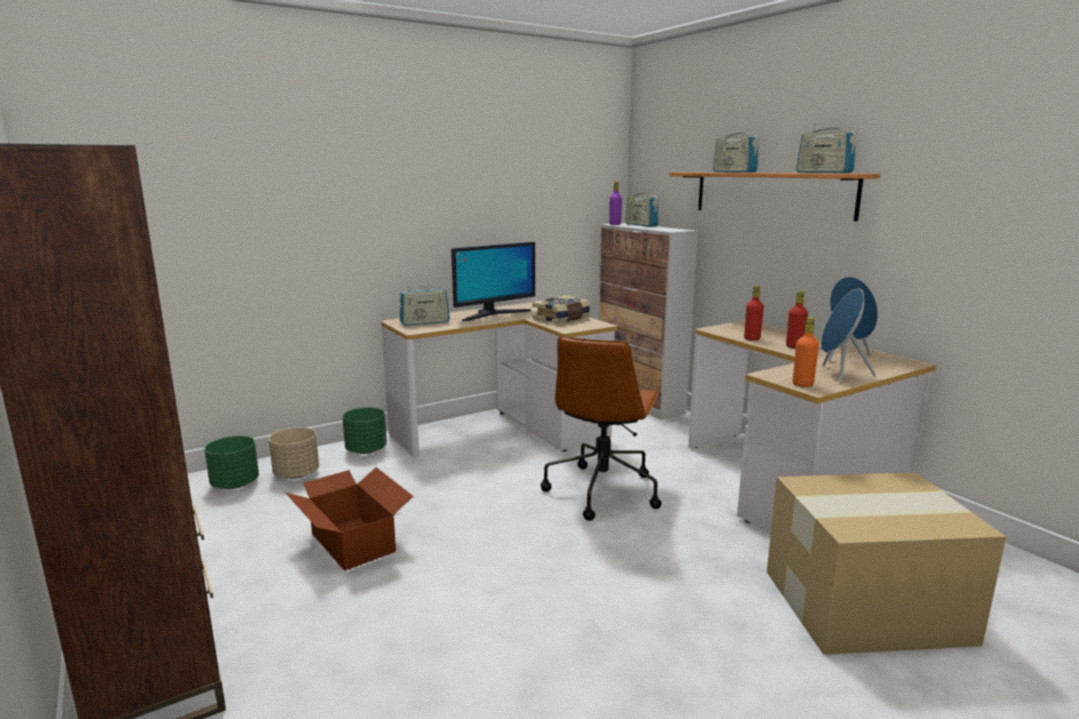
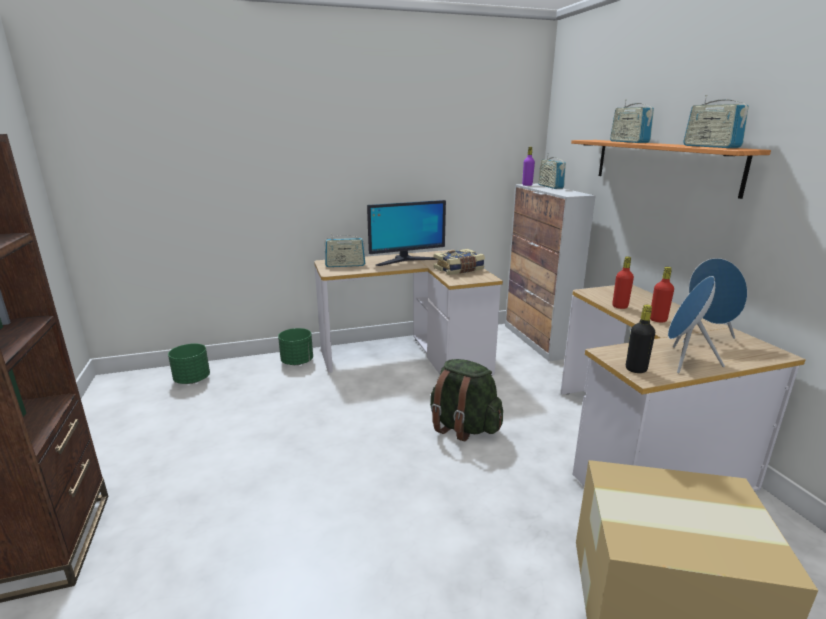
camera: 15 degrees right, 5 degrees up
beige planter [269,427,319,479] -> none
cardboard box [285,467,413,571] -> none
brown office chair [541,336,662,521] -> green backpack [430,359,503,441]
orange bottle [793,317,819,387] -> black bottle [626,305,655,373]

